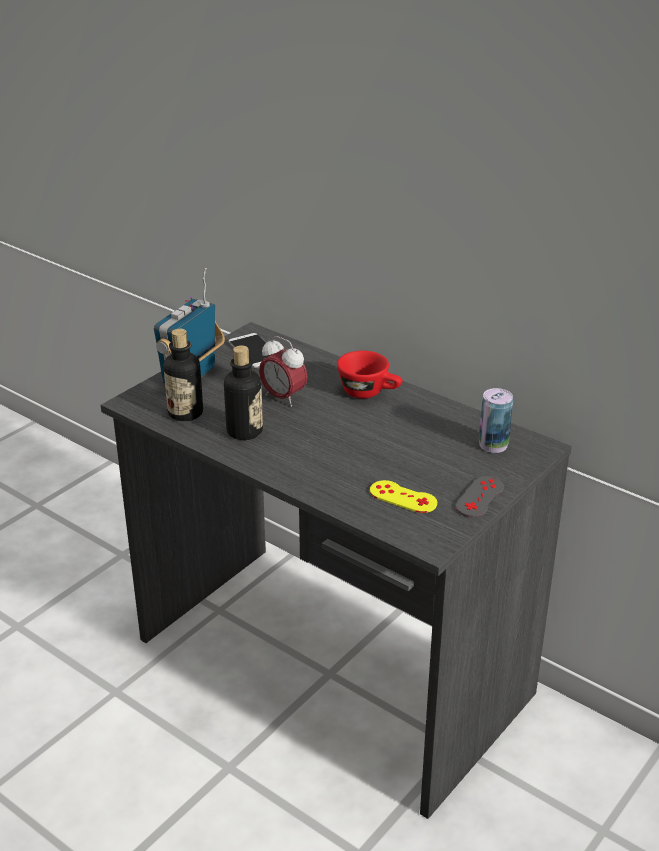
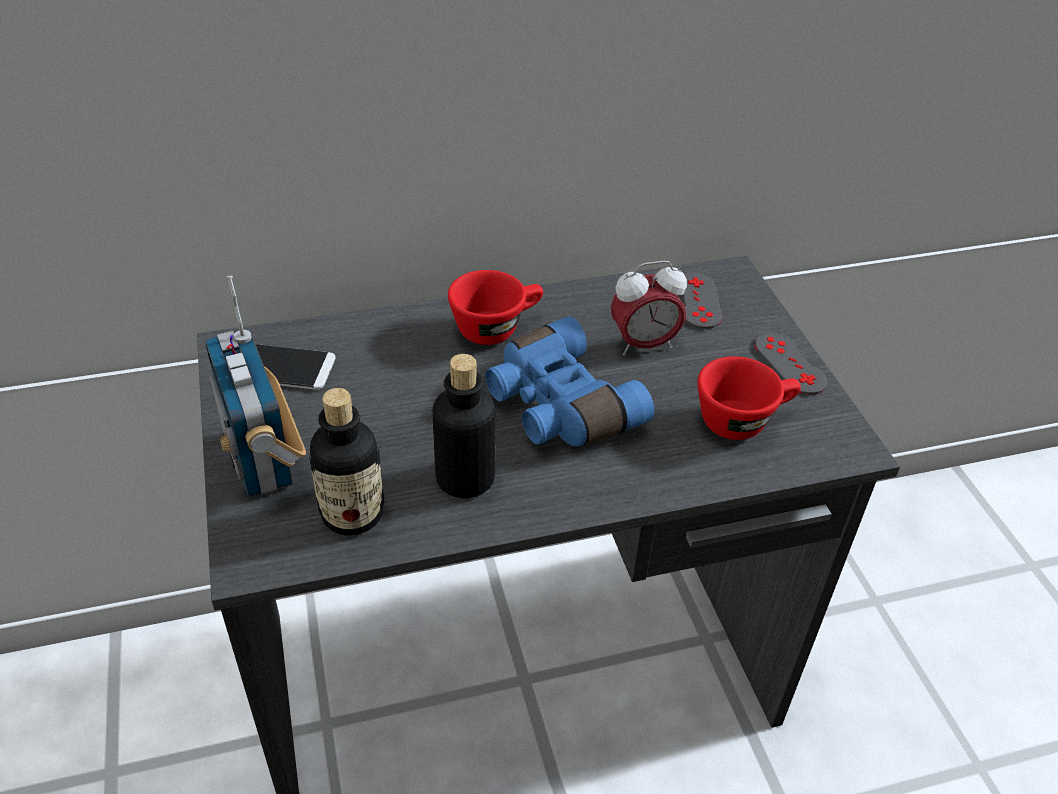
camera: 55 degrees left, 10 degrees up
alarm clock [259,336,307,407] -> alarm clock moved to [611,261,687,356]
yellow game controller [370,480,437,513] -> red cup [697,356,801,440]
can [479,388,513,453] -> grey game controller [683,272,722,329]
none -> blue binoculars [486,316,654,447]

